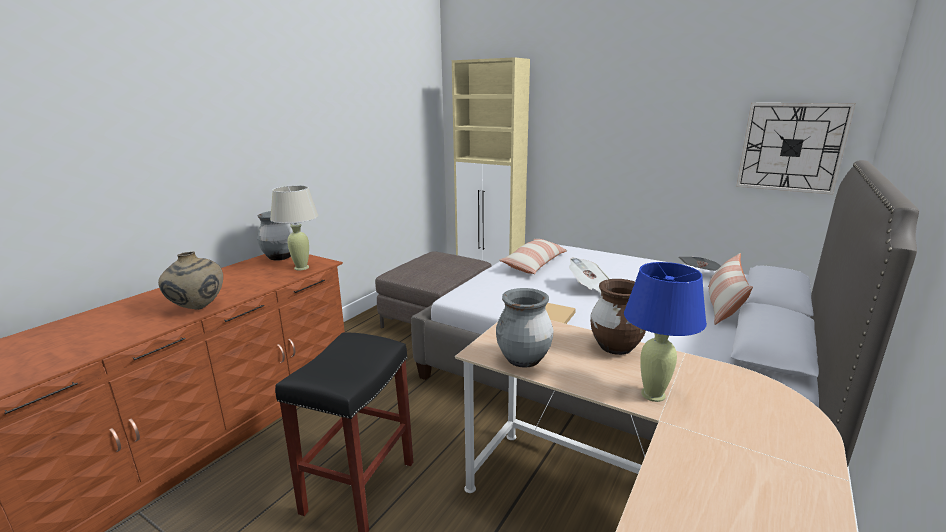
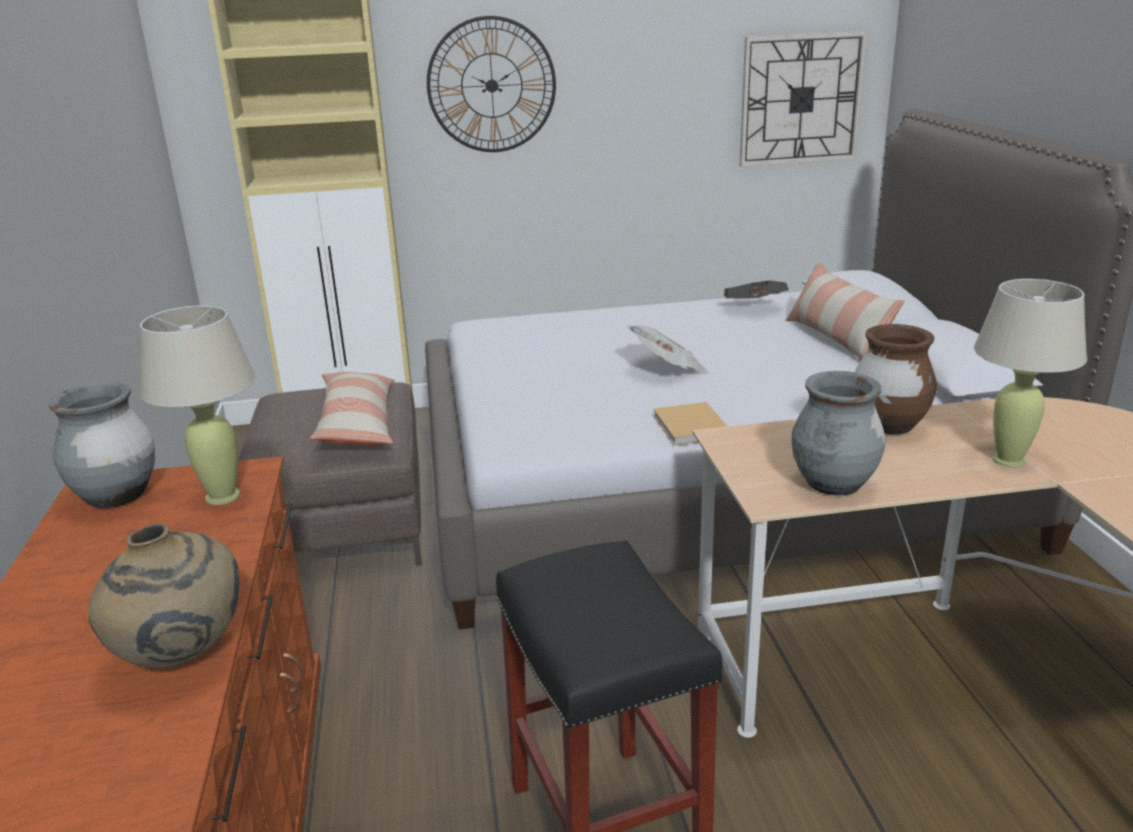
camera: 40 degrees left, 5 degrees up
pillow [499,239,568,274] -> pillow moved to [310,372,395,446]
blue table lamp [624,262,707,402] -> beige table lamp [974,279,1087,468]
none -> wall clock [427,16,556,152]

